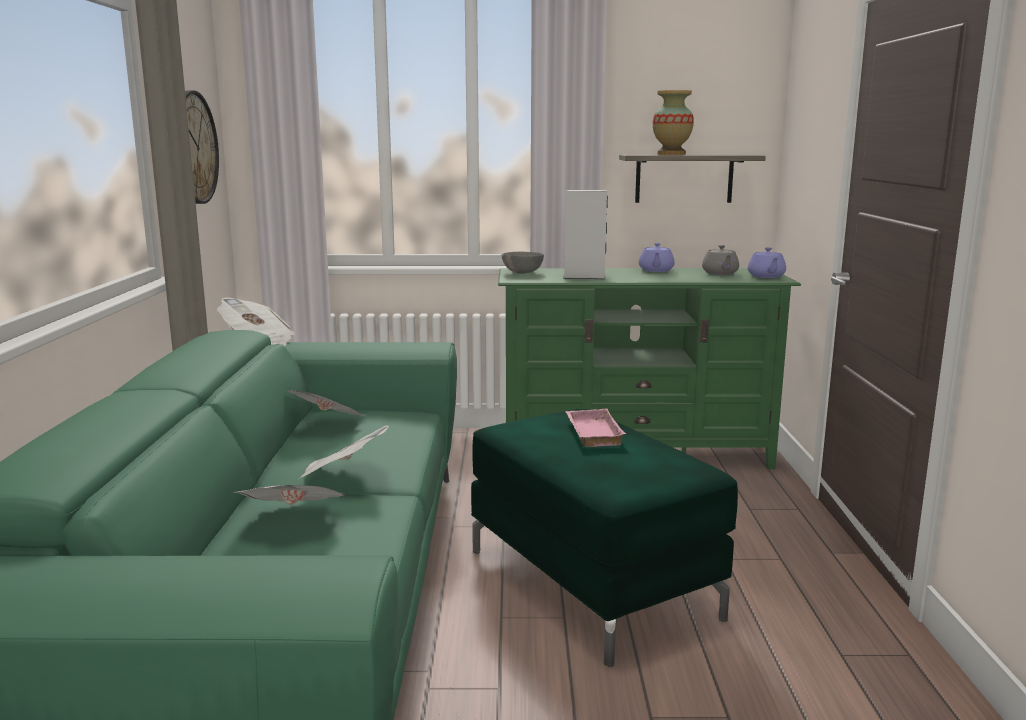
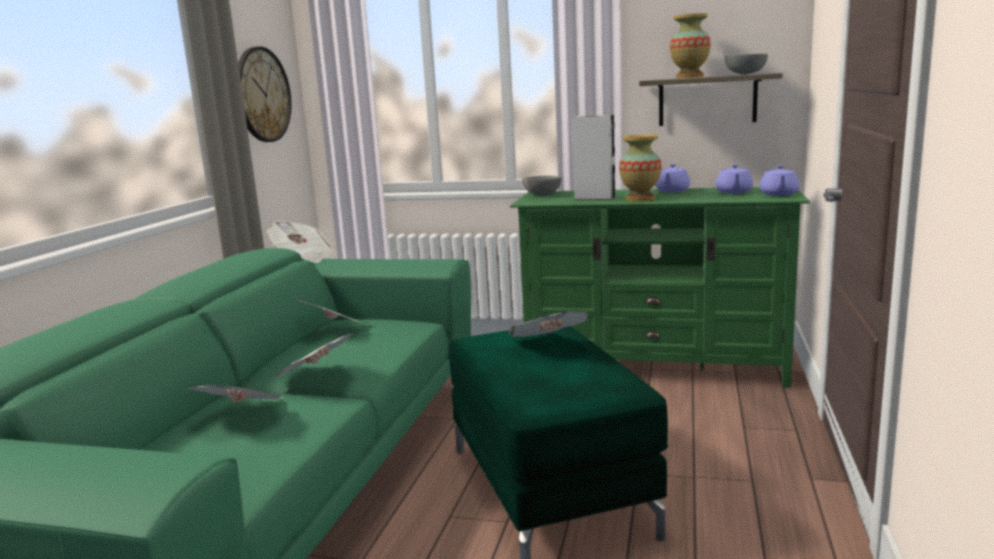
camera: 15 degrees right, 0 degrees up
pink tray [566,409,626,447] -> newspaper [509,311,588,337]
grey teapot [702,245,739,275] -> purple teapot [716,164,753,194]
none -> vase [619,135,662,201]
none -> grey bowl [724,54,768,75]

